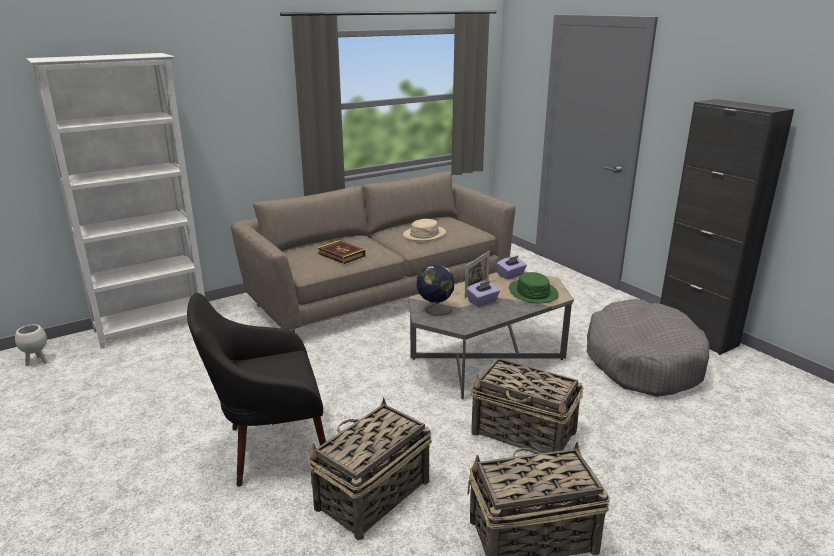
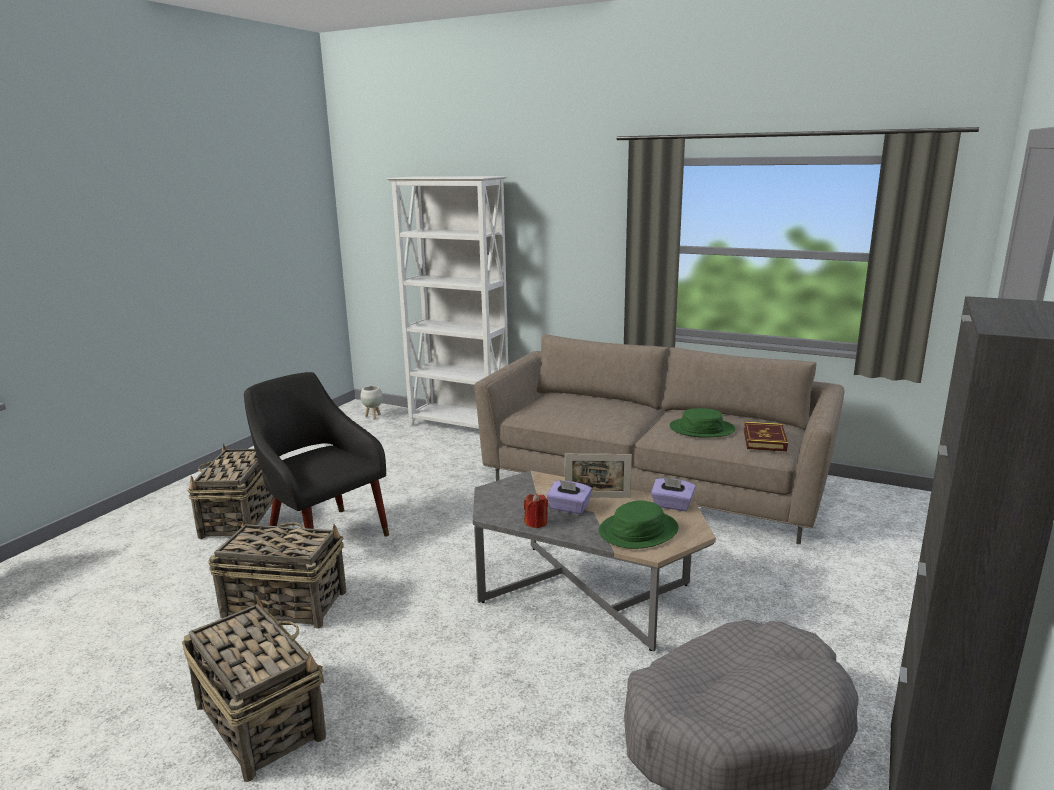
camera: 60 degrees right, 5 degrees down
book [317,240,366,264] -> book moved to [744,421,788,452]
beige hat [403,219,446,241] -> green hat [669,408,735,438]
globe [416,265,455,315] -> none
basket [471,358,584,453] -> basket moved to [188,444,273,539]
none -> red candle [524,493,548,528]

